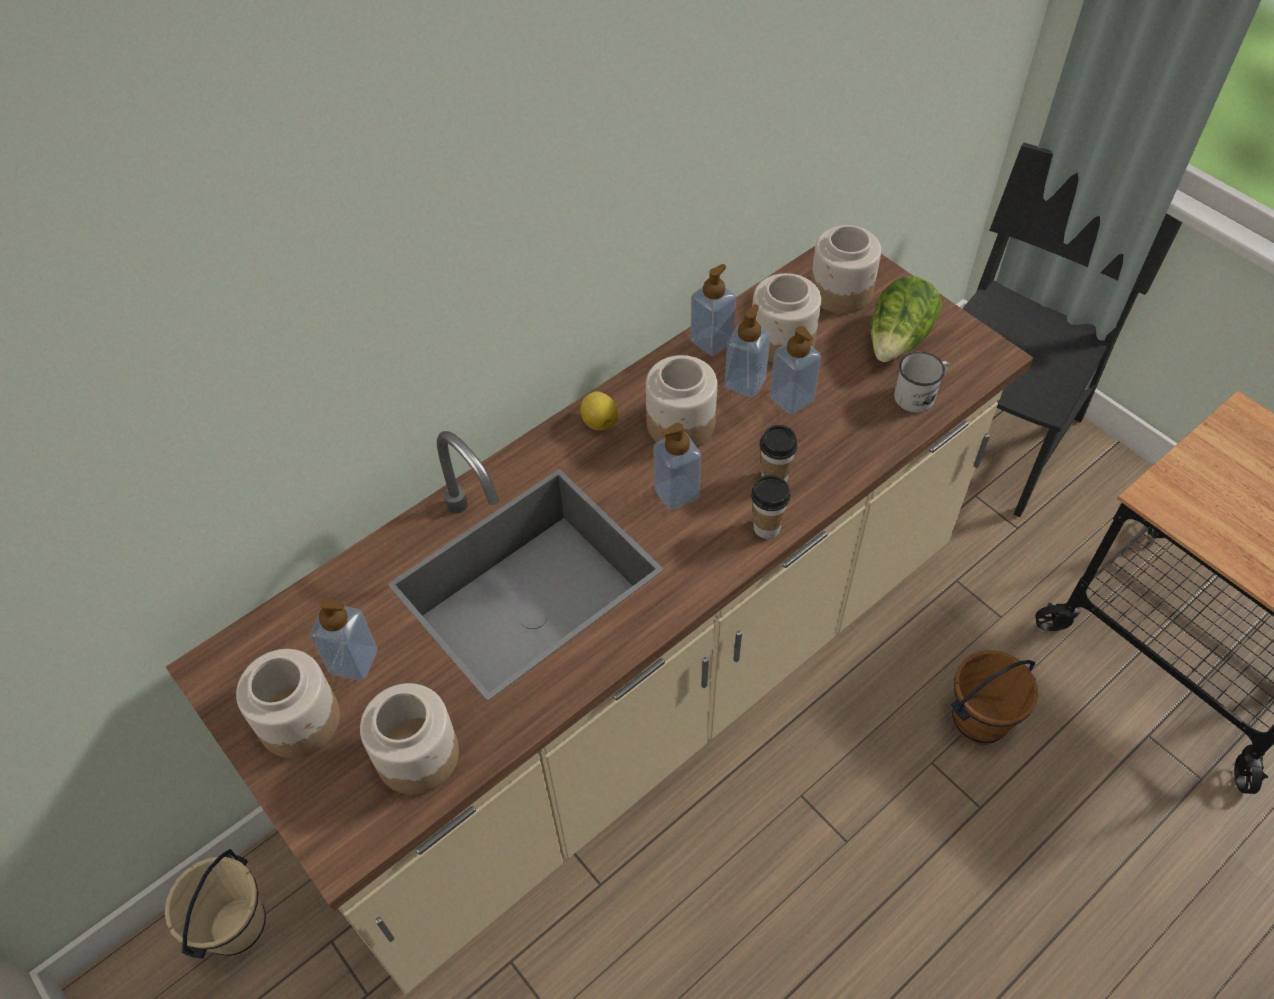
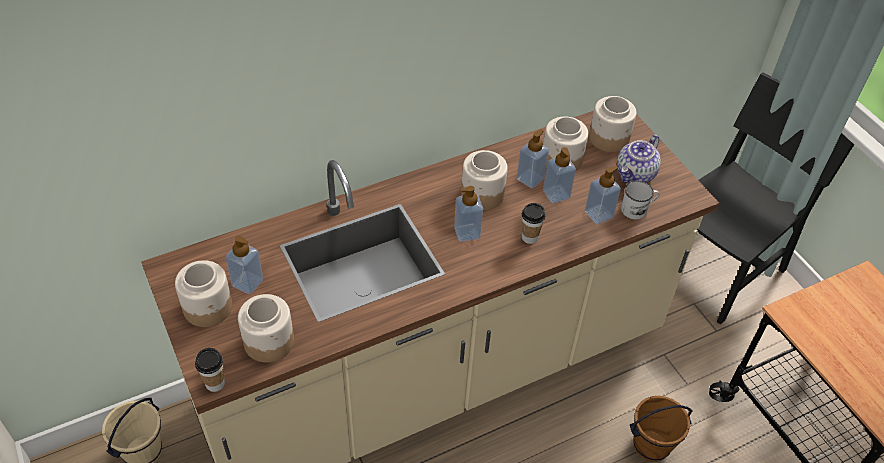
camera: 10 degrees right, 5 degrees down
lemon [580,392,618,430] -> none
soap dispenser [690,264,736,356] -> soap dispenser moved to [585,166,621,224]
cup [751,475,791,539] -> cup moved to [195,348,225,392]
lettuce [870,276,942,362] -> teapot [617,134,661,183]

